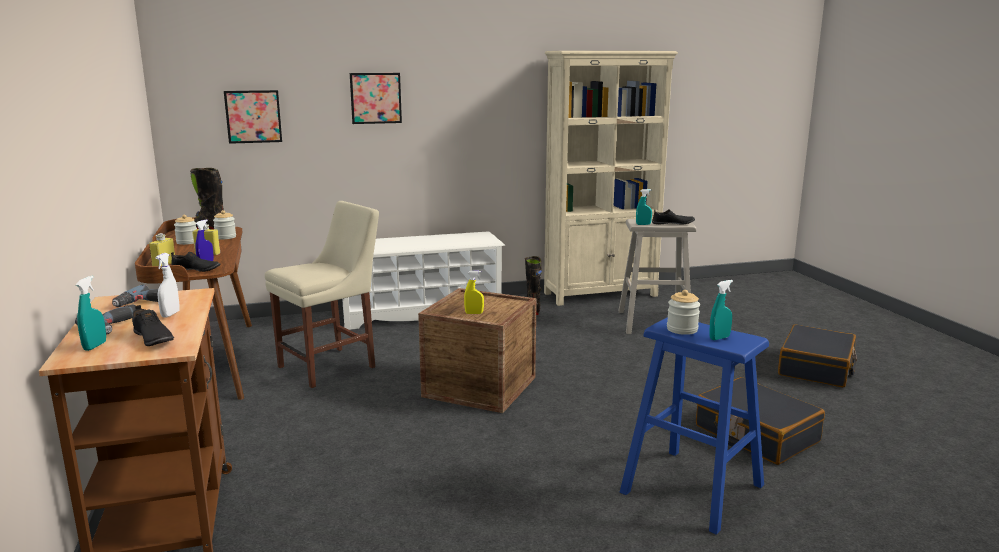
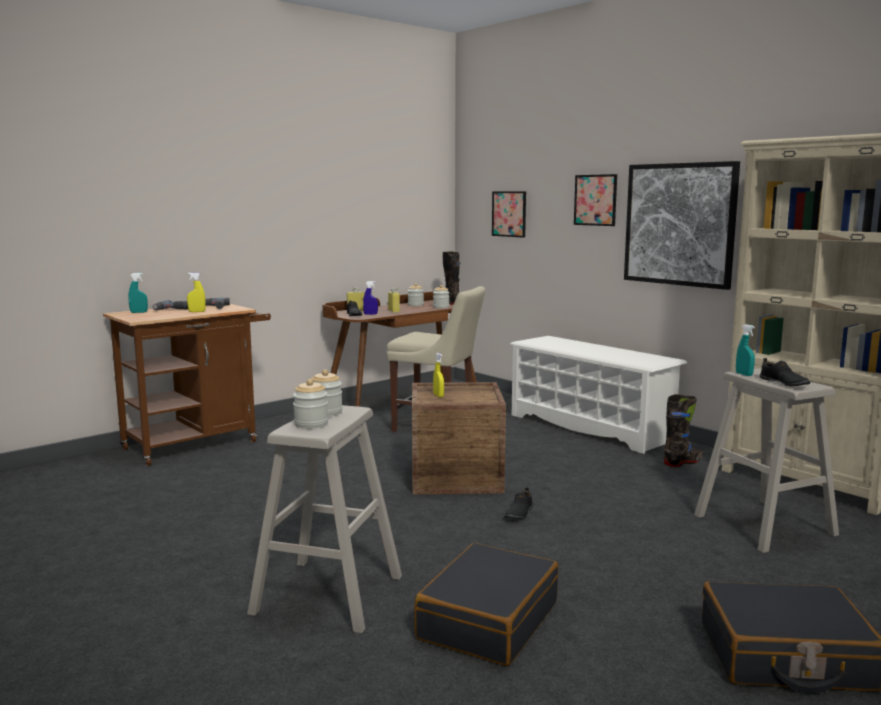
camera: 65 degrees right, 5 degrees down
black shoe [132,305,174,346] -> black shoe moved to [504,487,533,519]
white spray bottle [155,253,180,318] -> yellow spray bottle [187,272,206,312]
blue stool [620,317,769,535] -> beige stool [247,405,402,634]
turquoise spray bottle [709,280,733,340] -> jar [293,379,328,429]
none -> picture [624,161,740,290]

